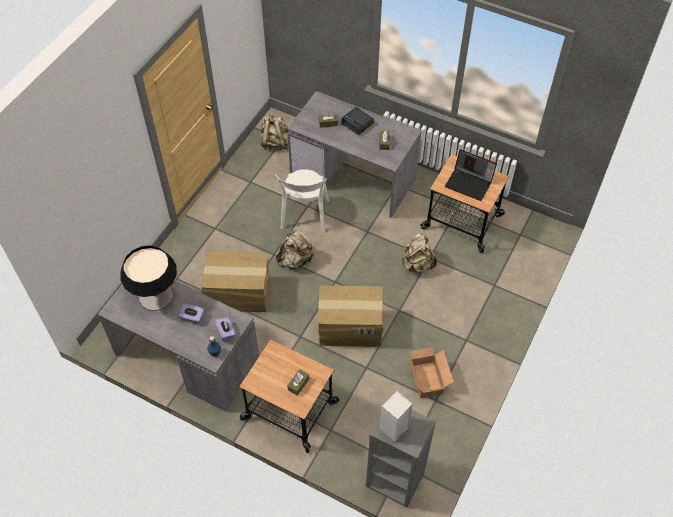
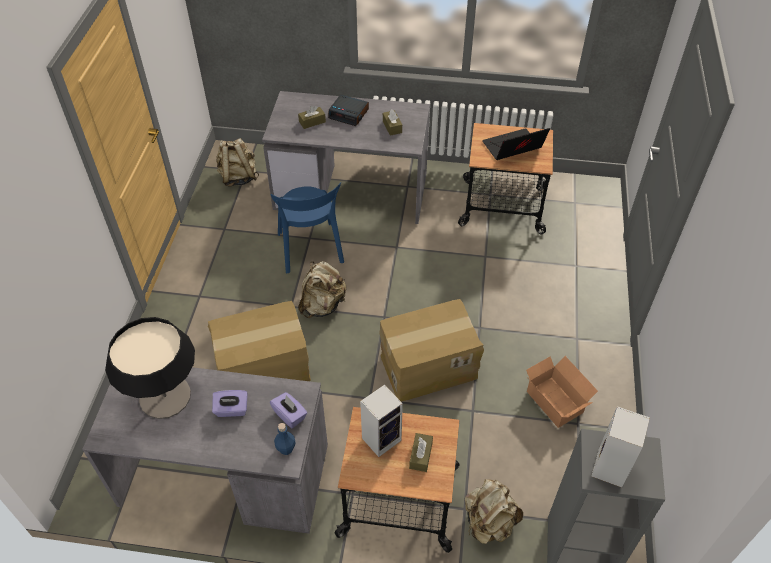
camera: 20 degrees left, 5 degrees down
white chair [275,169,329,233] -> blue chair [270,182,344,273]
beige backpack [402,233,437,273] -> beige backpack moved to [465,479,523,544]
laptop [445,149,497,201] -> laptop turned 150 degrees clockwise [482,128,550,160]
none -> speaker [360,385,403,457]

